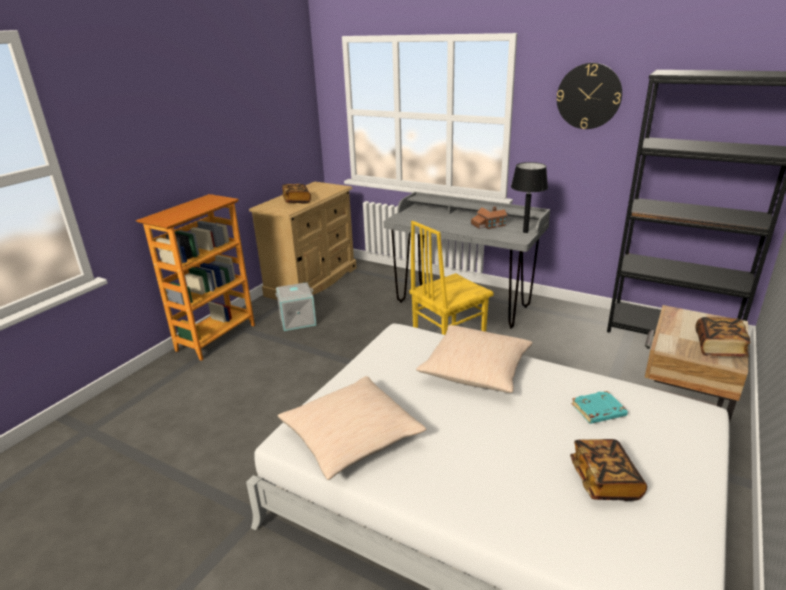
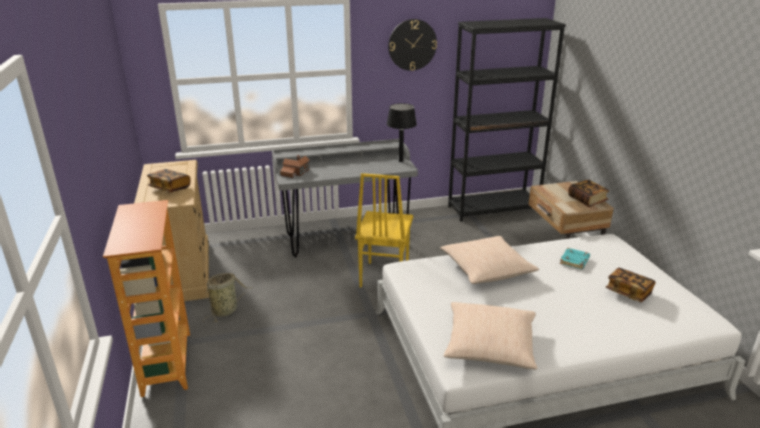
camera: 45 degrees left, 0 degrees up
grey storage box [275,282,316,331] -> basket [203,273,253,323]
toy house [471,206,507,229] -> toy house moved to [280,155,310,178]

